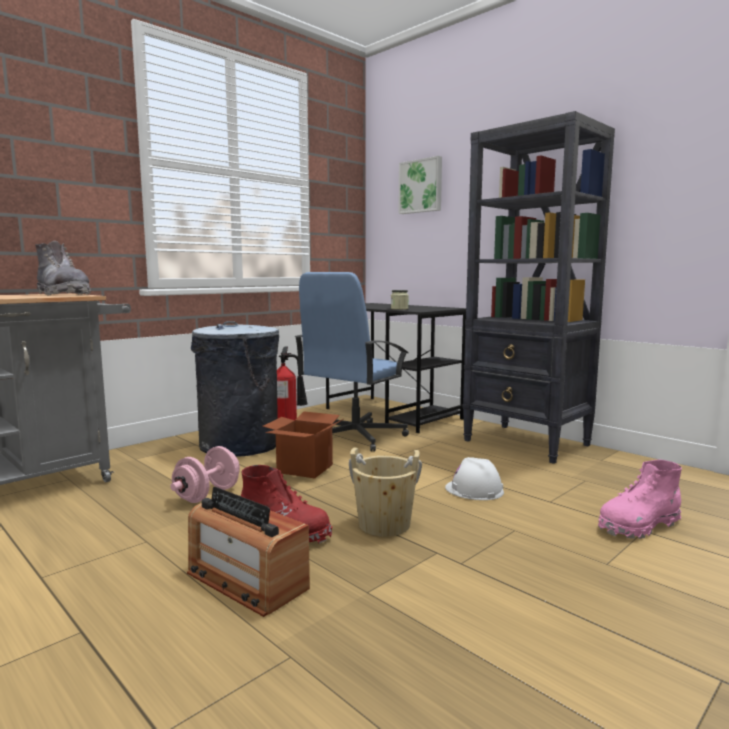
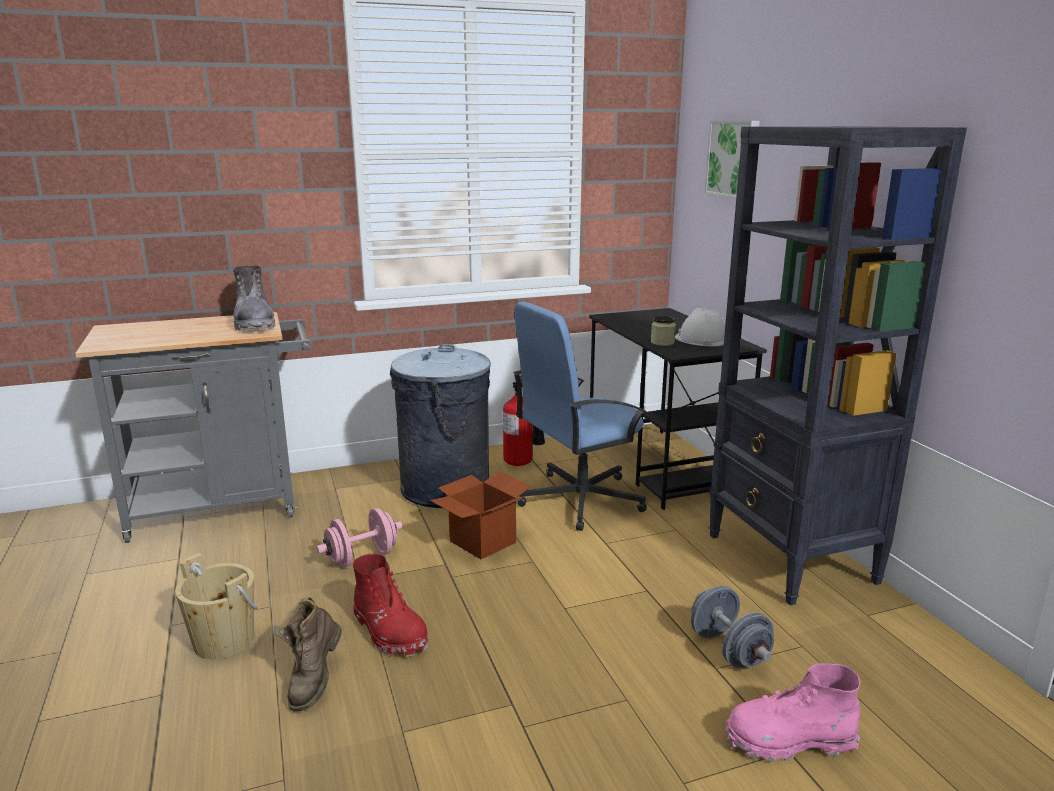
camera: 25 degrees right, 10 degrees up
radio [187,487,310,617] -> brown boot [275,597,342,711]
beige bucket [349,447,422,536] -> beige bucket moved to [175,553,258,659]
white hard hat [445,457,504,500] -> white hard hat moved to [675,308,725,346]
none -> grey dumbbell [691,586,774,668]

